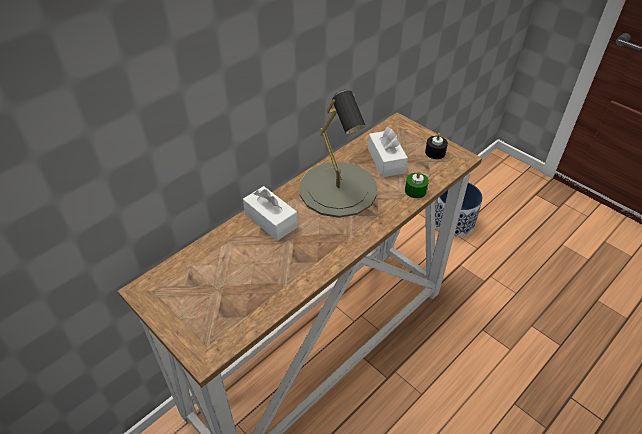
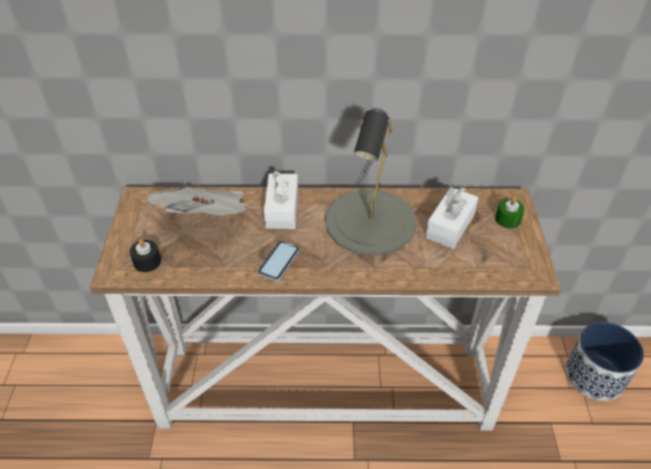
camera: 45 degrees right, 0 degrees up
green candle [405,171,429,198] -> green candle moved to [495,197,525,229]
black candle [425,133,448,159] -> black candle moved to [130,239,161,272]
none -> newspaper [147,187,248,216]
none -> phone [258,241,300,281]

